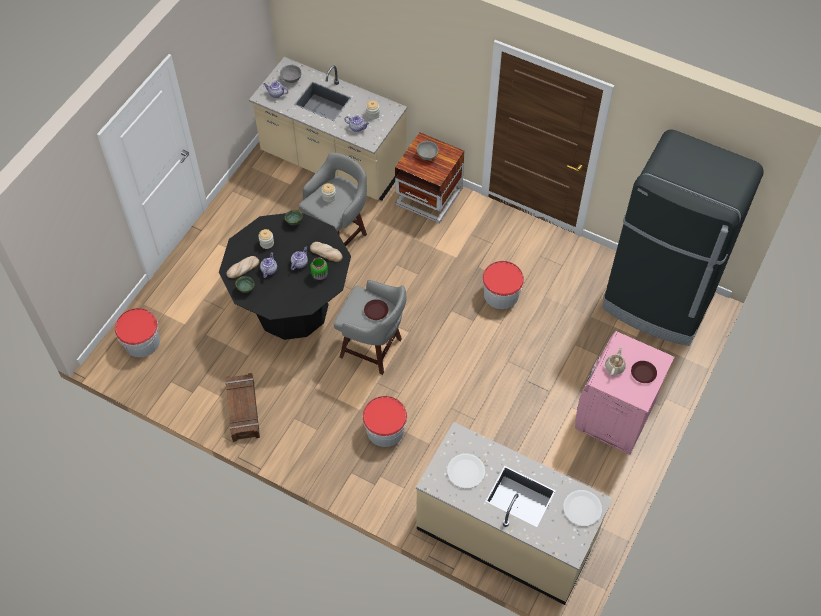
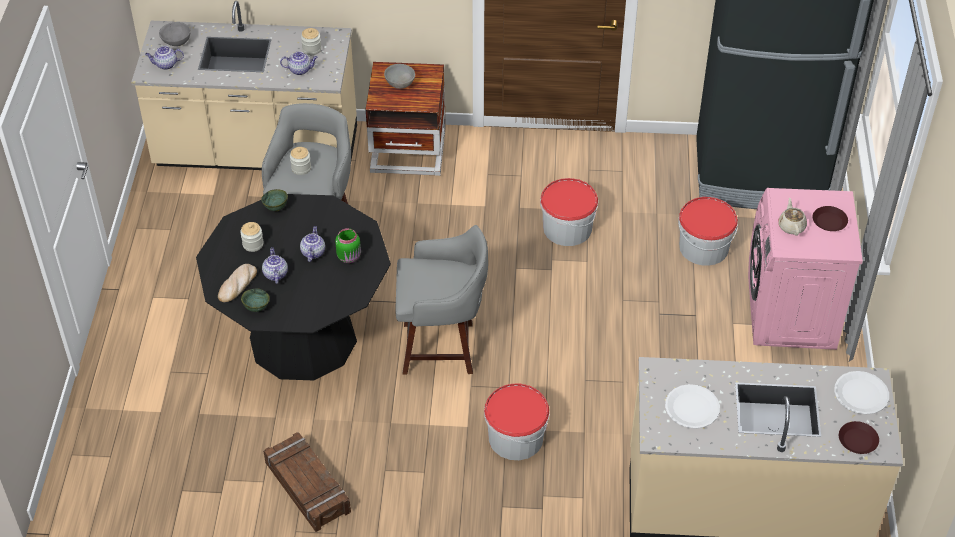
camera: 25 degrees left, 10 degrees down
bucket [115,308,160,357] -> bucket moved to [678,197,738,266]
bread [310,242,342,262] -> none
brown plate [364,299,388,320] -> brown plate moved to [839,421,879,454]

